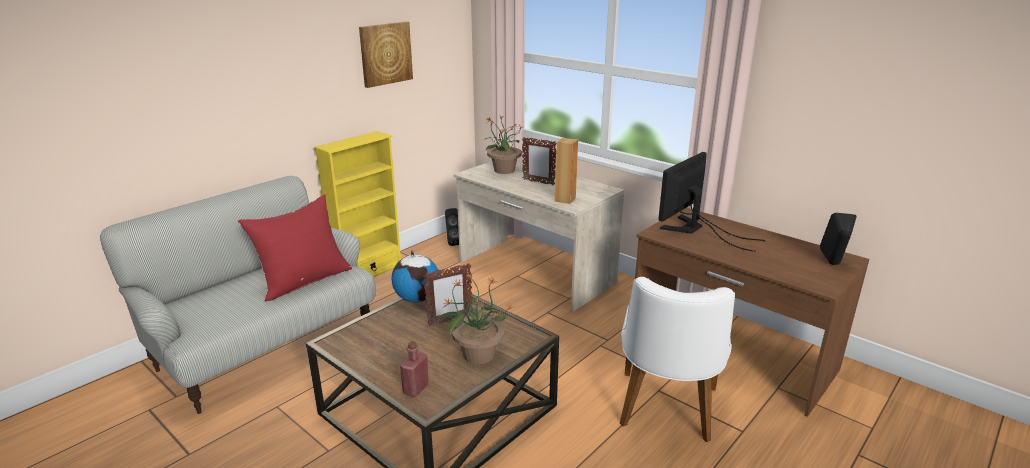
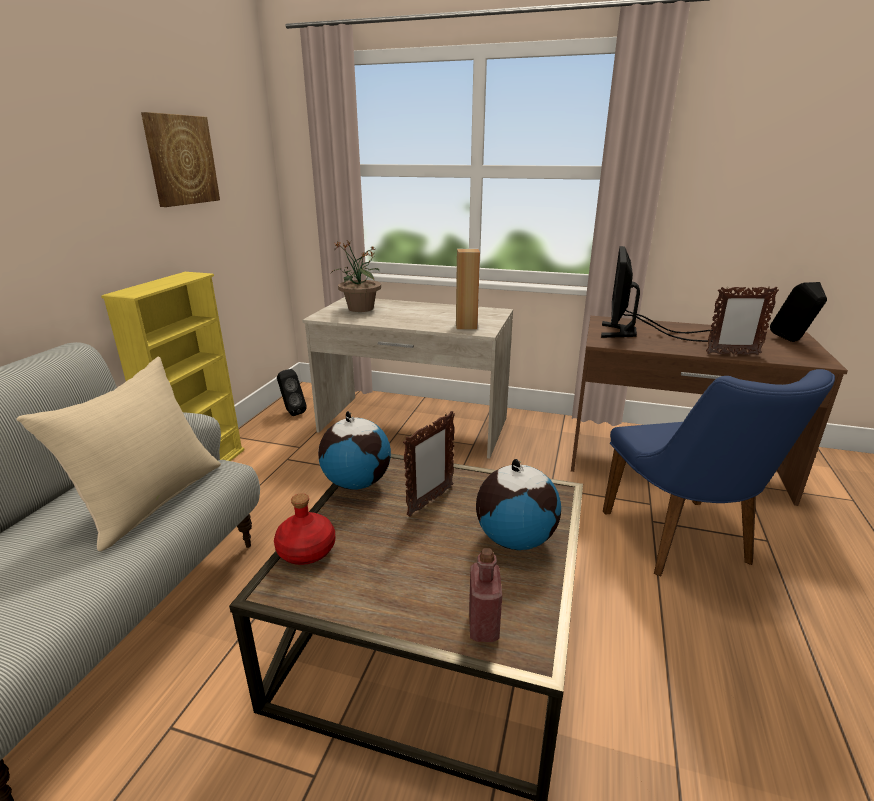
camera: 25 degrees left, 0 degrees up
red pillow [238,194,352,301] -> beige pillow [16,357,221,551]
potted plant [439,273,515,364] -> globe [476,459,561,550]
picture frame [522,137,557,185] -> picture frame moved to [706,287,779,355]
white chair [620,277,735,442] -> blue chair [603,369,835,577]
none -> red bottle [274,493,335,565]

